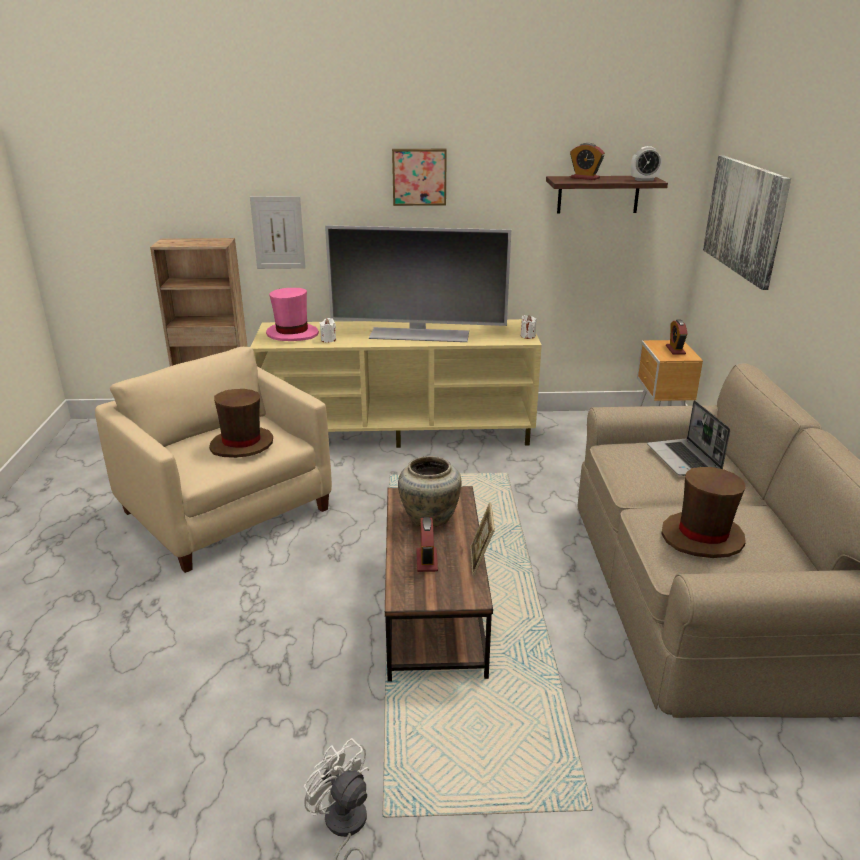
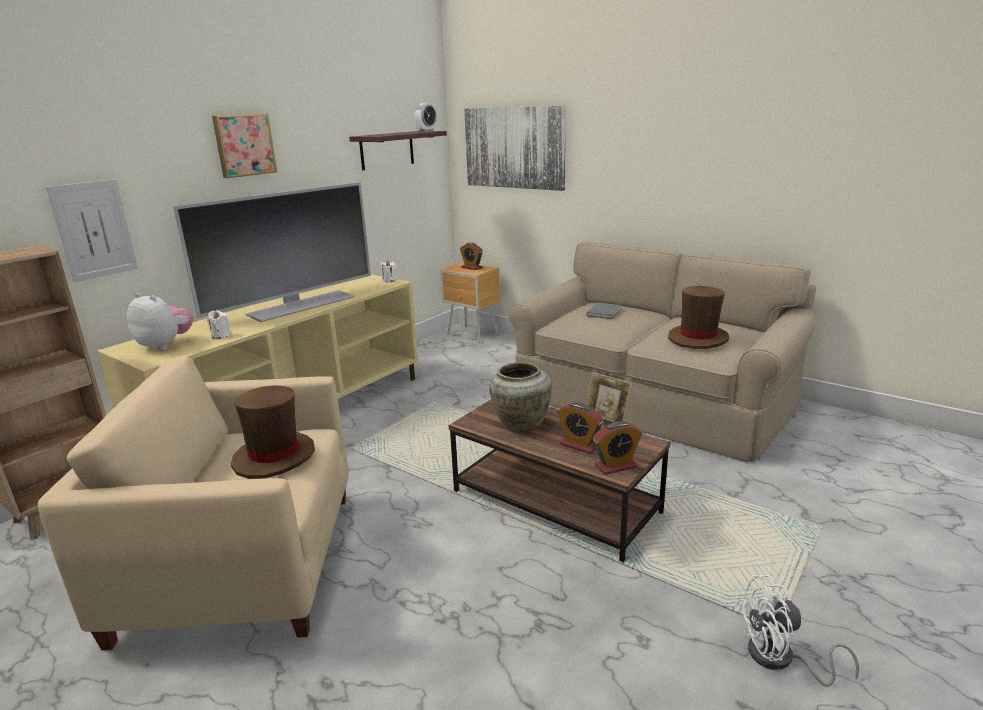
camera: 50 degrees left, 5 degrees down
pink hat [266,288,319,341] -> plush toy [127,293,193,351]
alarm clock [570,143,605,180] -> alarm clock moved to [593,421,642,475]
laptop [647,400,730,476] -> grey book [587,303,622,319]

